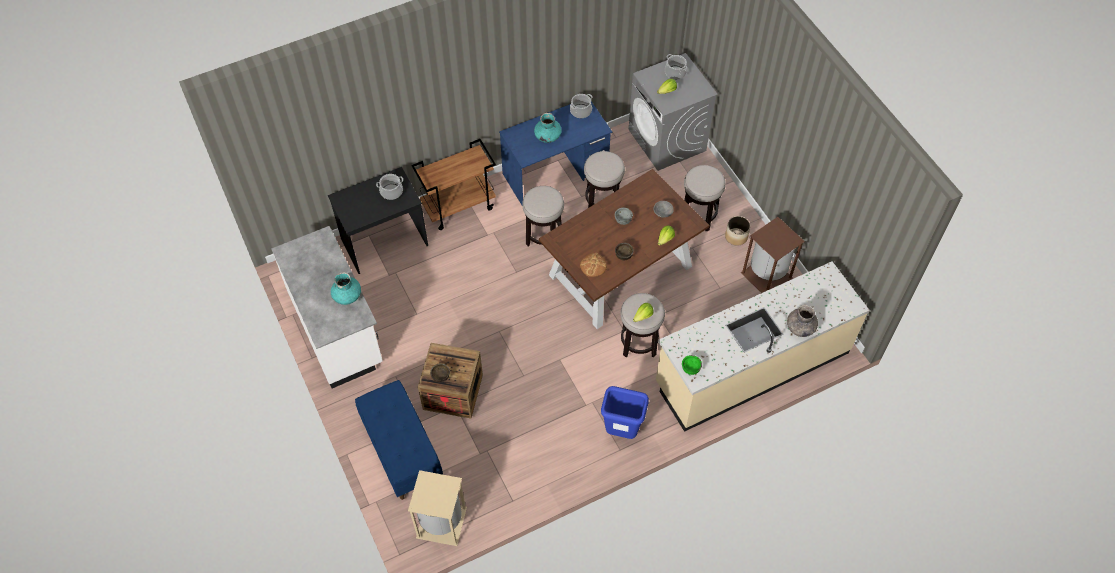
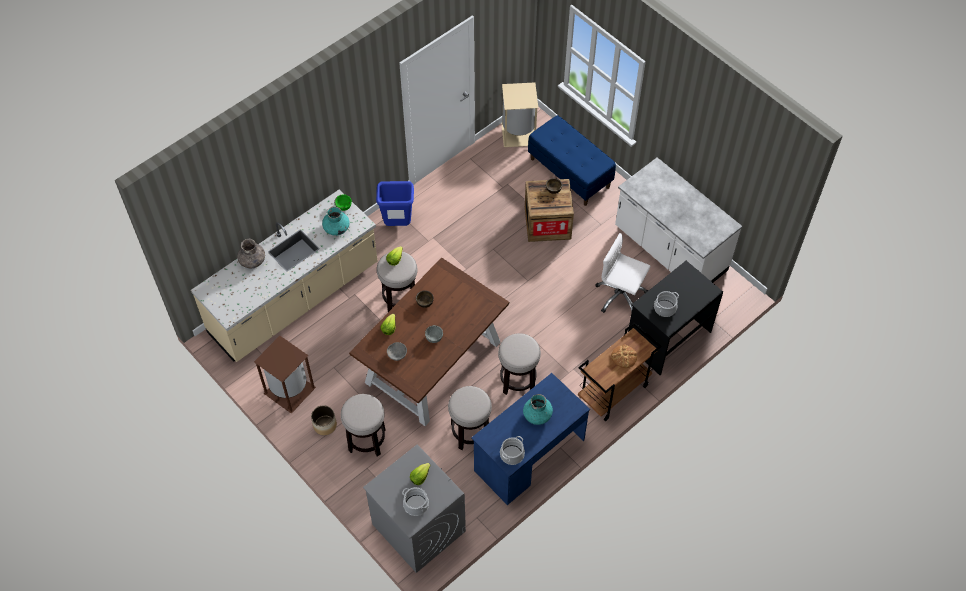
camera: 165 degrees right, 0 degrees up
turquoise vase [331,272,361,305] -> turquoise vase moved to [322,207,350,236]
bread [580,253,607,277] -> bread moved to [611,344,637,368]
none -> white office chair [595,233,651,313]

